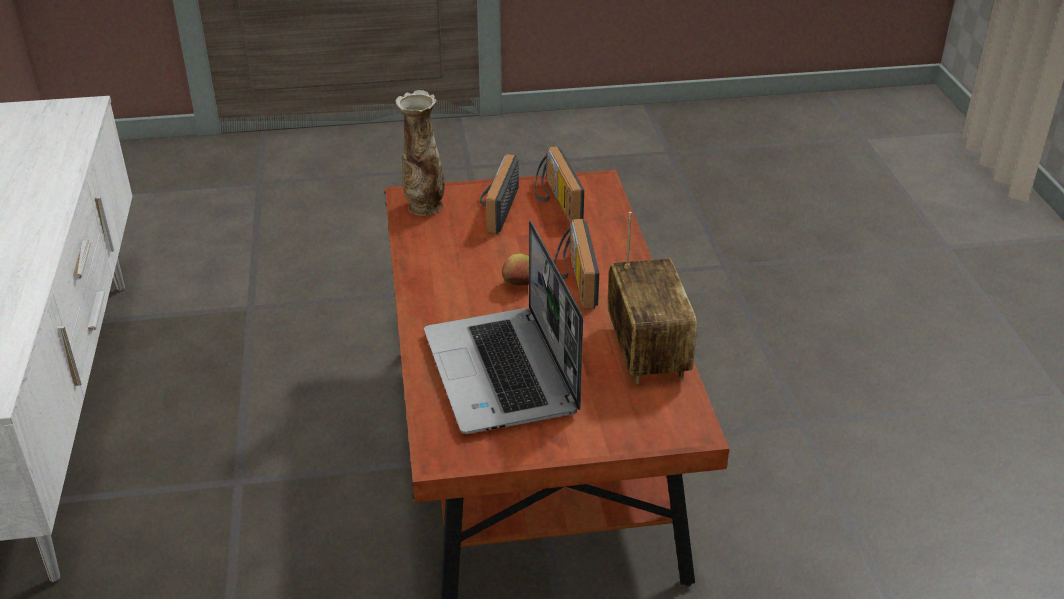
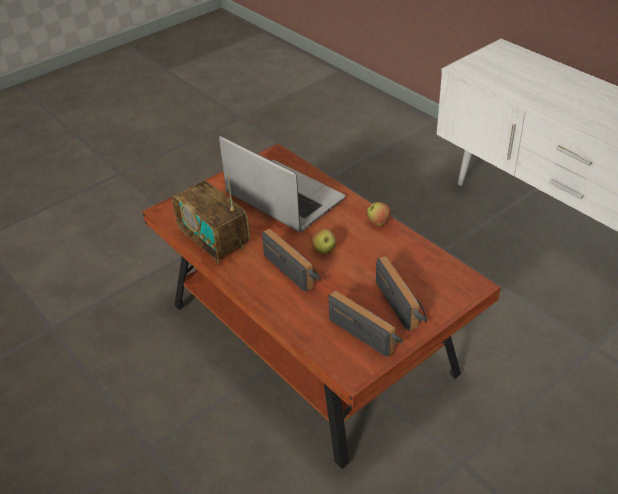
camera: 150 degrees right, 5 degrees up
vase [395,90,445,216] -> none
none -> apple [367,202,391,226]

